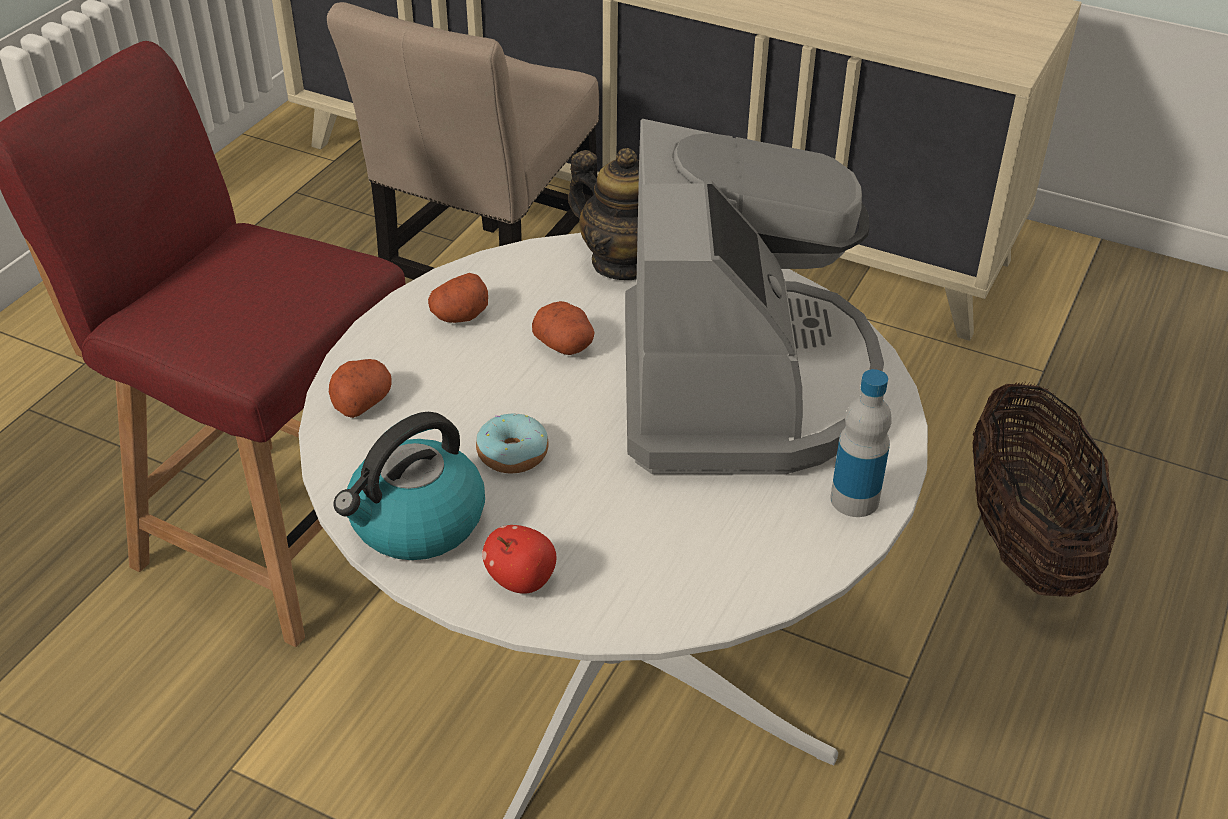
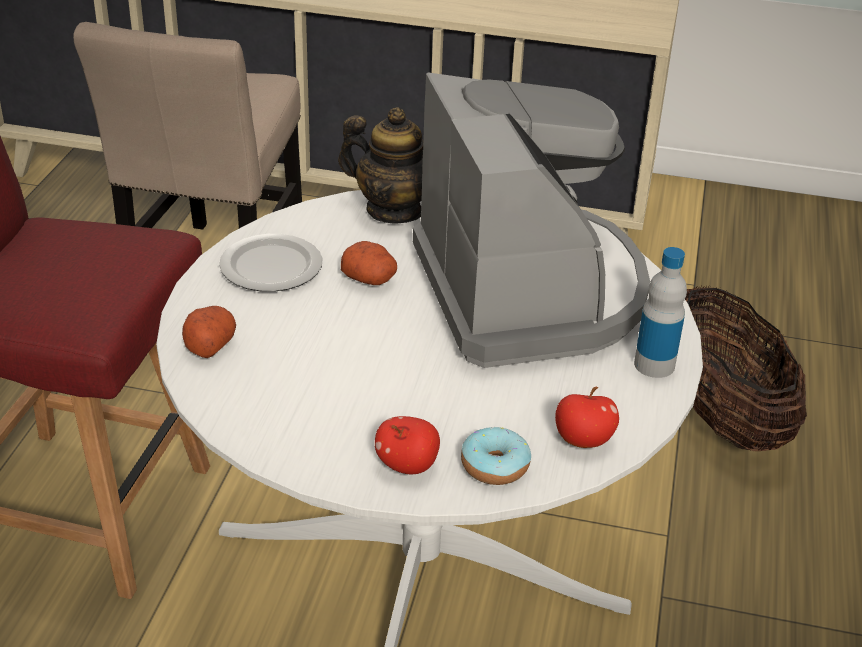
camera: 15 degrees left, 5 degrees down
kettle [333,412,485,560] -> none
potato [428,273,488,323] -> plate [219,234,323,292]
donut [476,413,549,474] -> donut moved to [461,427,531,485]
none -> apple [555,387,619,448]

